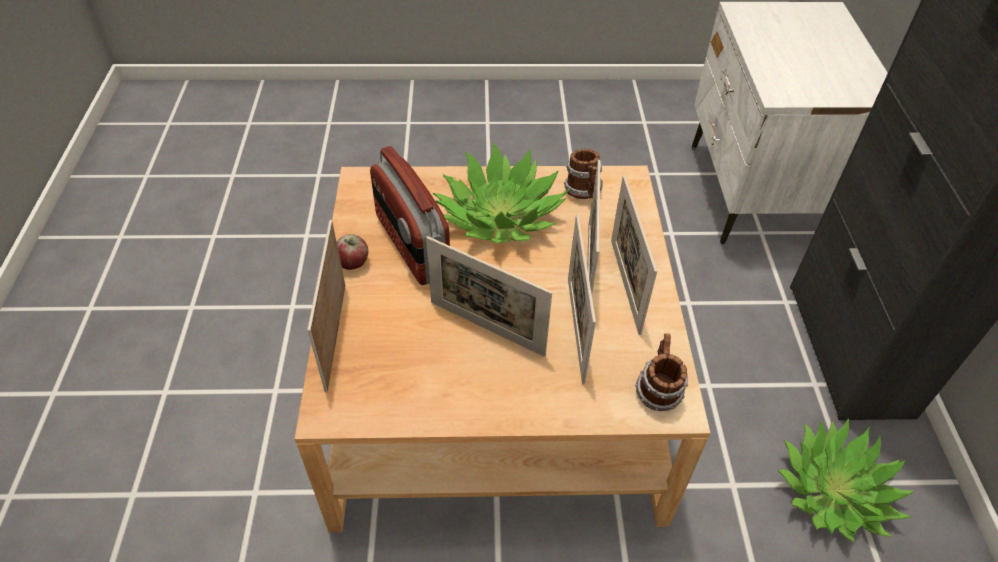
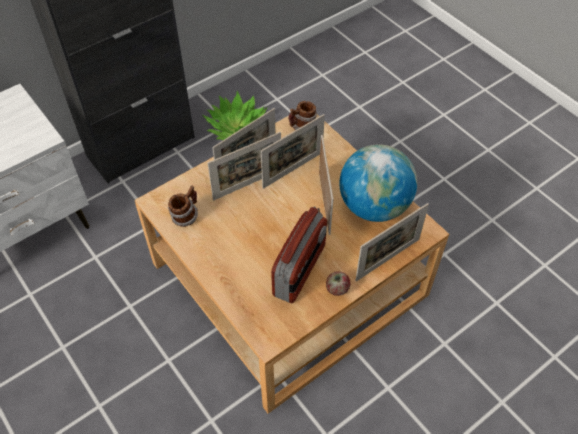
camera: 125 degrees left, 5 degrees up
potted plant [432,142,570,244] -> none
none -> globe [339,144,417,222]

